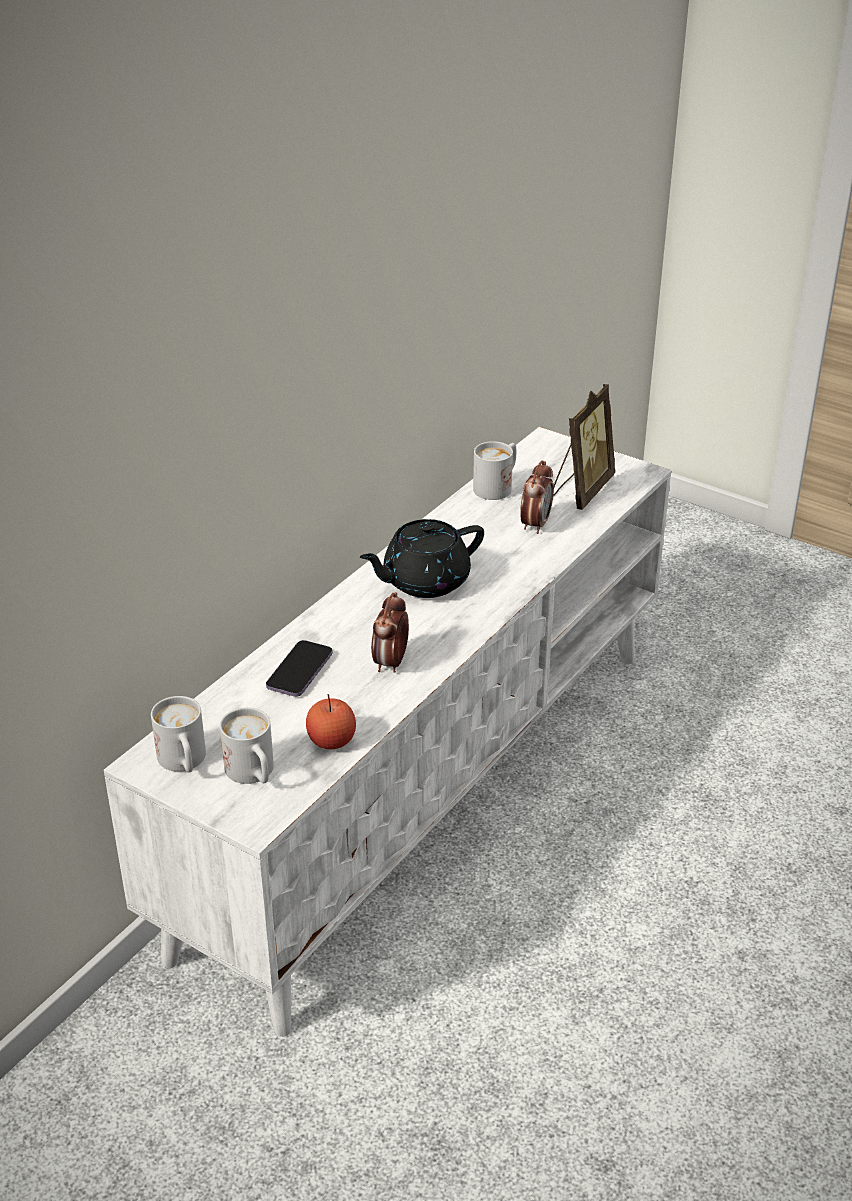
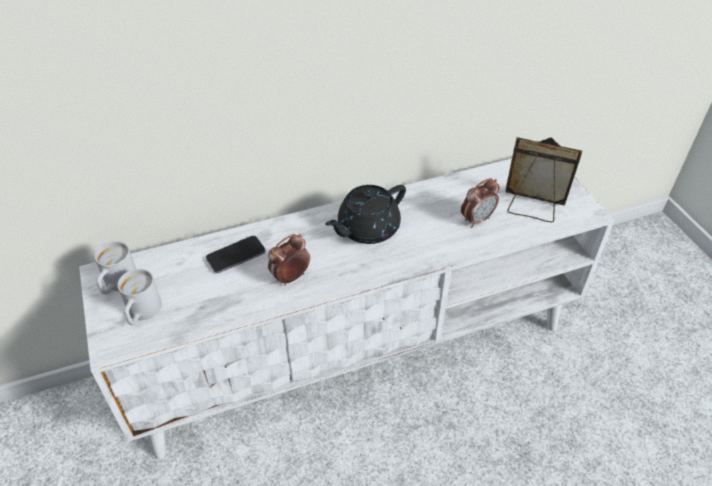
camera: 35 degrees right, 10 degrees up
apple [306,694,356,749] -> none
black teapot [360,519,484,598] -> black teapot turned 45 degrees counterclockwise [325,185,406,244]
white mug [473,441,516,500] -> none
picture frame [553,384,615,510] -> picture frame turned 135 degrees counterclockwise [505,137,582,223]

